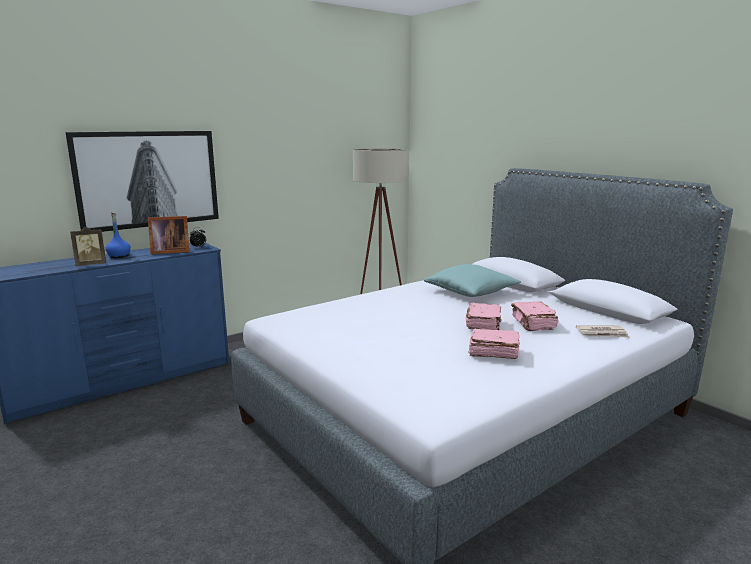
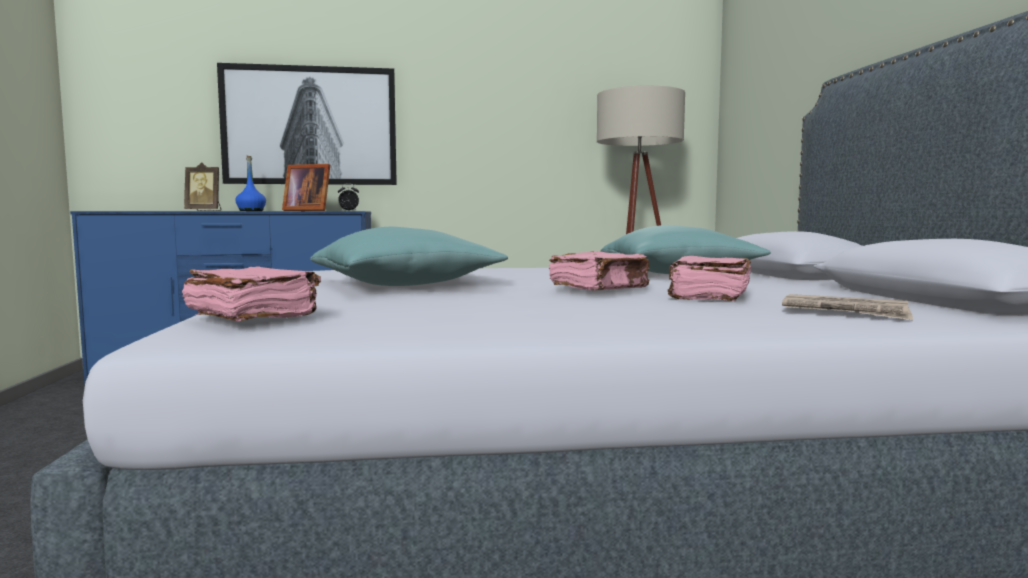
camera: 30 degrees right, 10 degrees down
pink book [469,328,520,359] -> pink book moved to [182,266,321,321]
none -> turquoise pillow [310,227,508,286]

